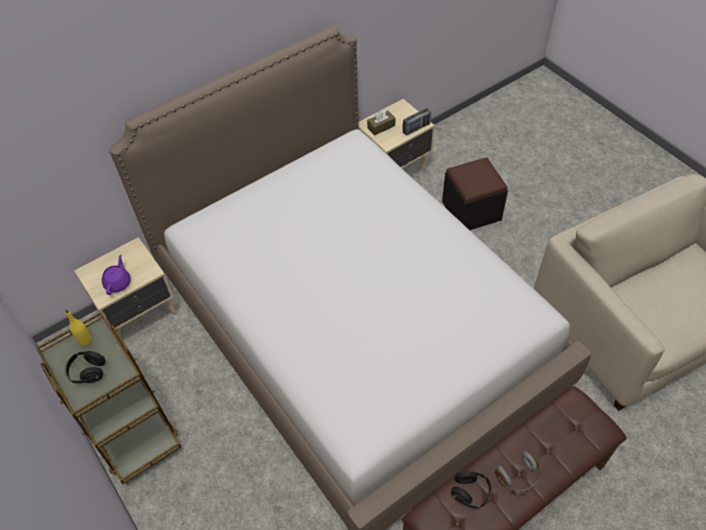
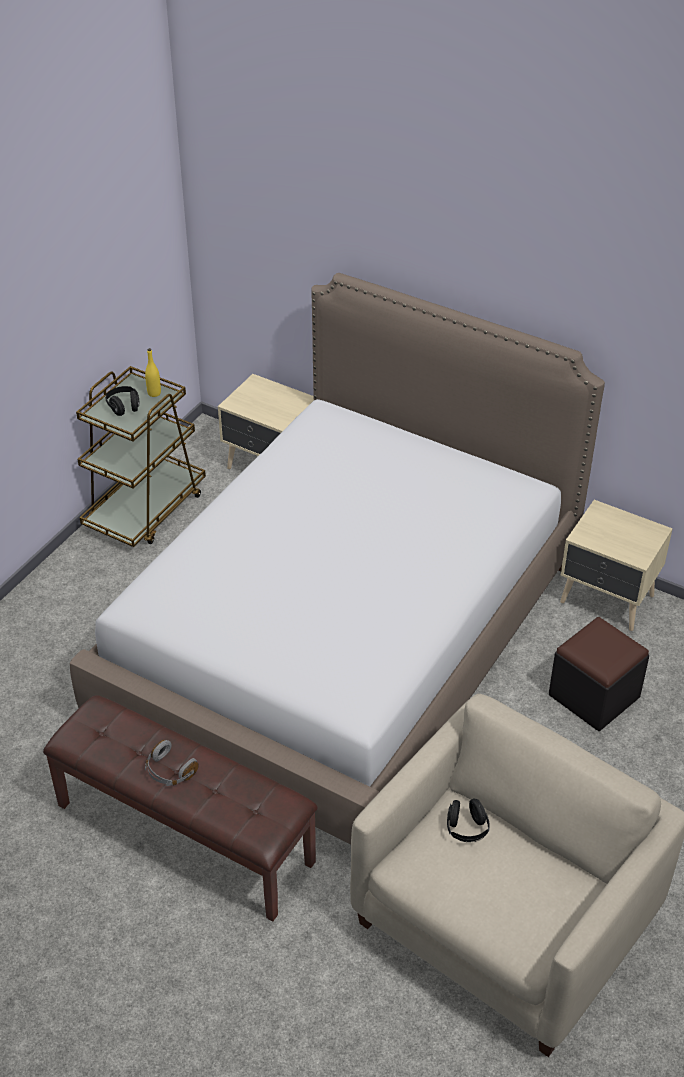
camera: 65 degrees right, 10 degrees down
purple teapot [102,255,131,295] -> none
brown tissue box [367,110,395,135] -> none
radio [402,108,431,136] -> none
black headphones [451,471,493,509] -> black headphones moved to [447,798,490,842]

